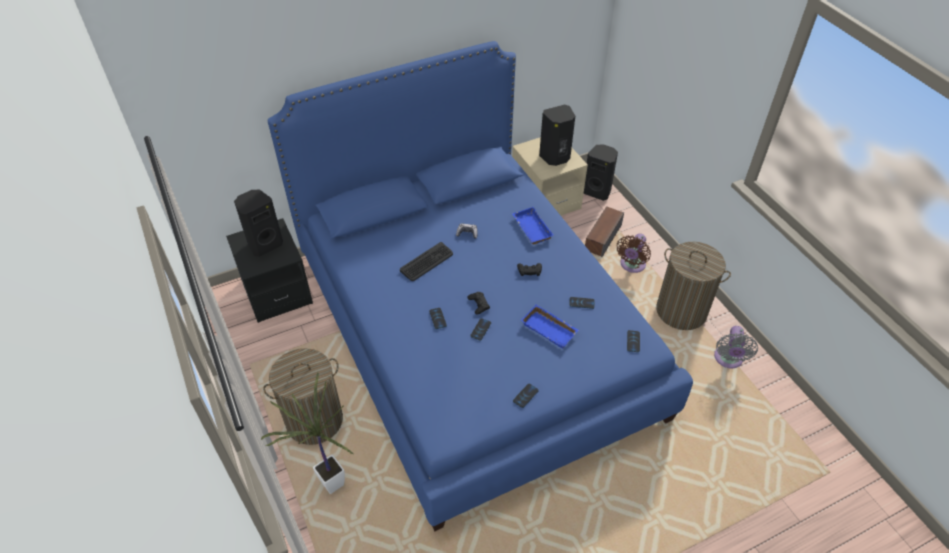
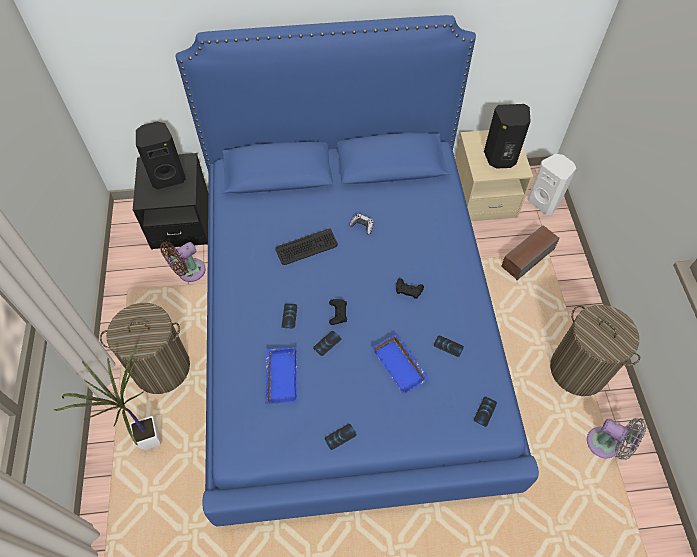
camera: 20 degrees right, 10 degrees up
blue tray [512,207,553,244] -> blue tray moved to [265,347,297,404]
black speaker [584,144,618,201] -> white speaker [528,154,576,215]
brown fan [617,234,651,273] -> brown fan moved to [160,242,206,282]
grey fan [714,326,758,368] -> grey fan turned 90 degrees counterclockwise [587,418,646,460]

